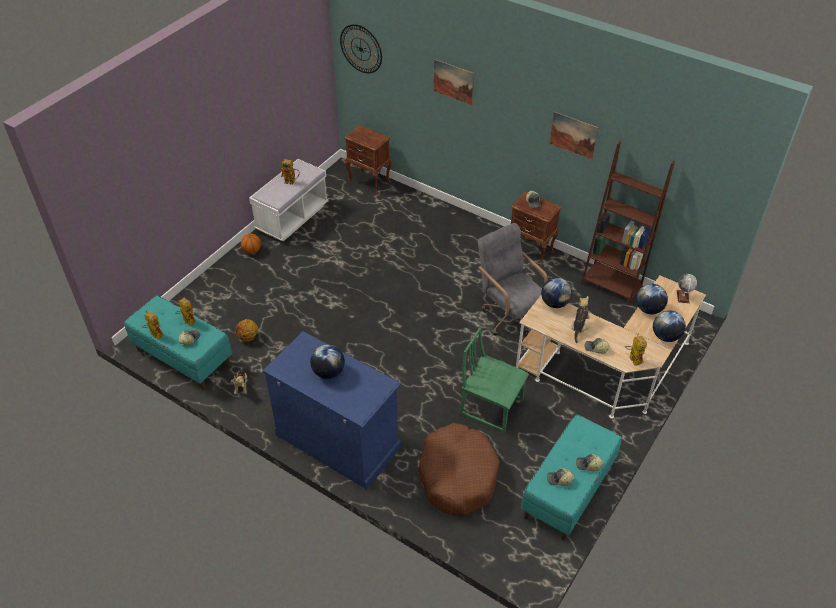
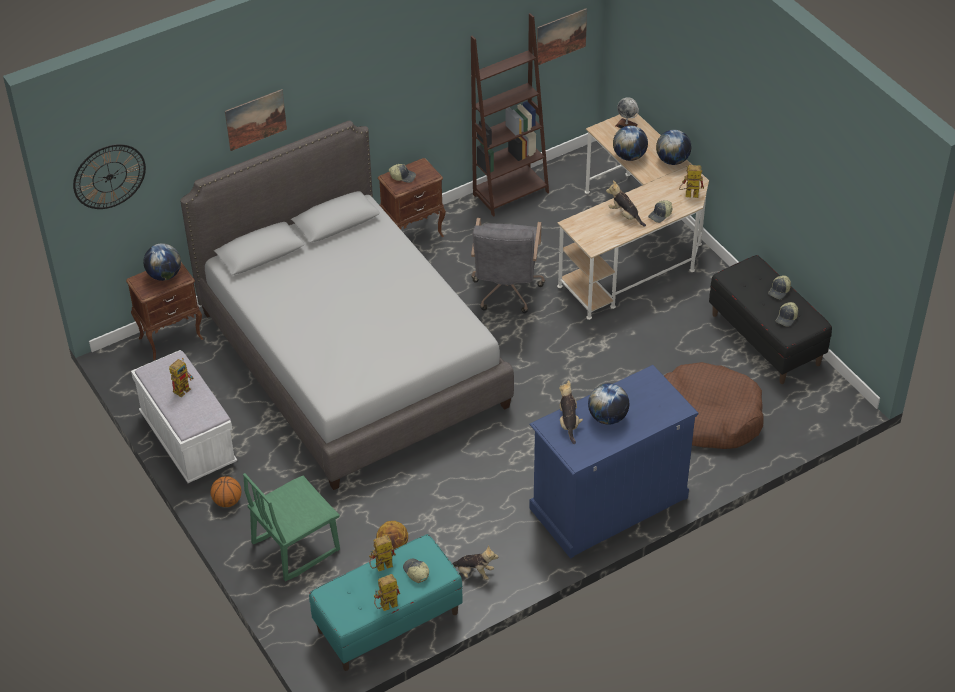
camera: 65 degrees left, 0 degrees up
green chair [459,327,529,433] -> green chair moved to [243,473,340,582]
grey office chair [477,223,548,336] -> grey office chair turned 75 degrees counterclockwise [471,218,545,313]
turquoise bench [521,414,622,540] -> black bench [709,255,832,384]
globe [541,278,572,308] -> globe moved to [143,243,181,281]
picture [550,111,598,160] -> picture moved to [537,8,587,65]
none -> grey bed [180,121,514,490]
none -> plush toy [559,380,583,444]

